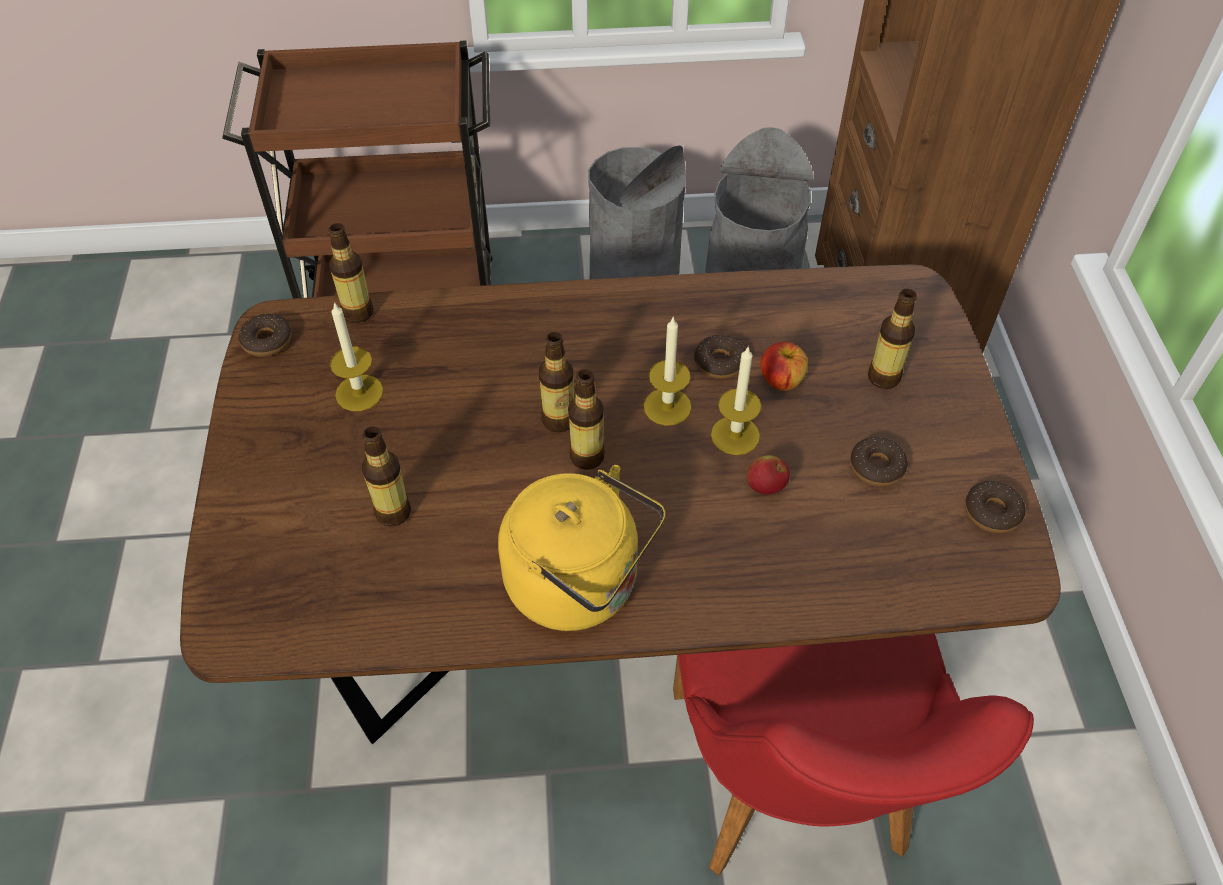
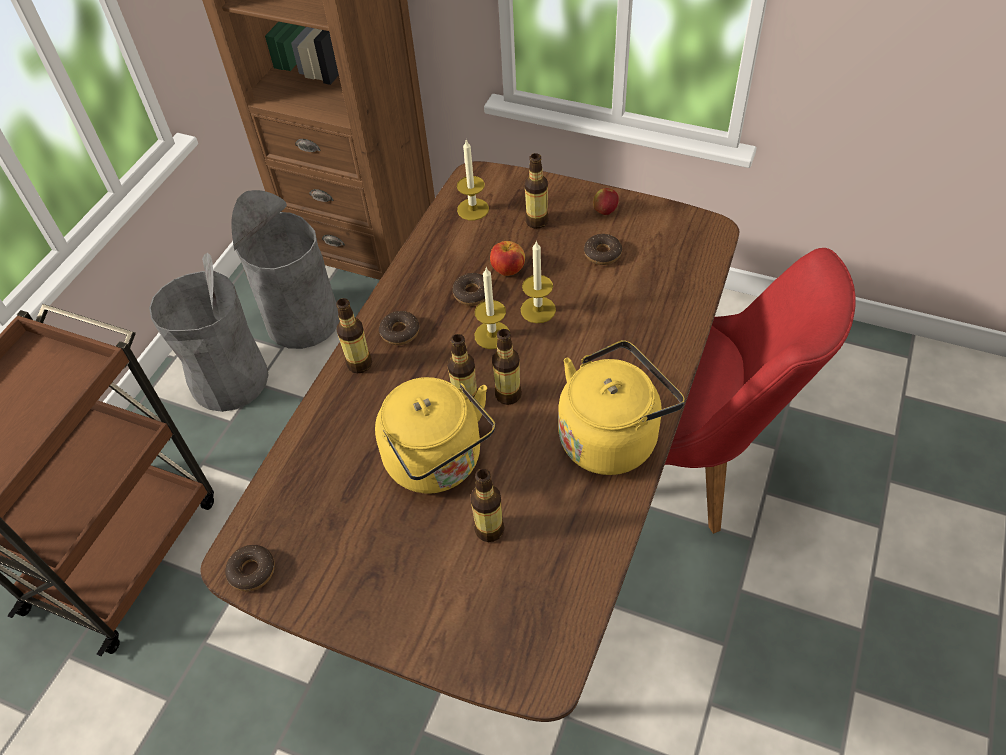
camera: 60 degrees left, 0 degrees up
bottle [328,223,373,323] -> bottle moved to [336,298,372,373]
candle [330,302,383,411] -> candle moved to [457,140,489,220]
apple [747,455,790,495] -> apple moved to [593,188,619,215]
donut [965,481,1026,533] -> donut moved to [379,311,419,345]
none -> yellow kettle [375,377,495,493]

